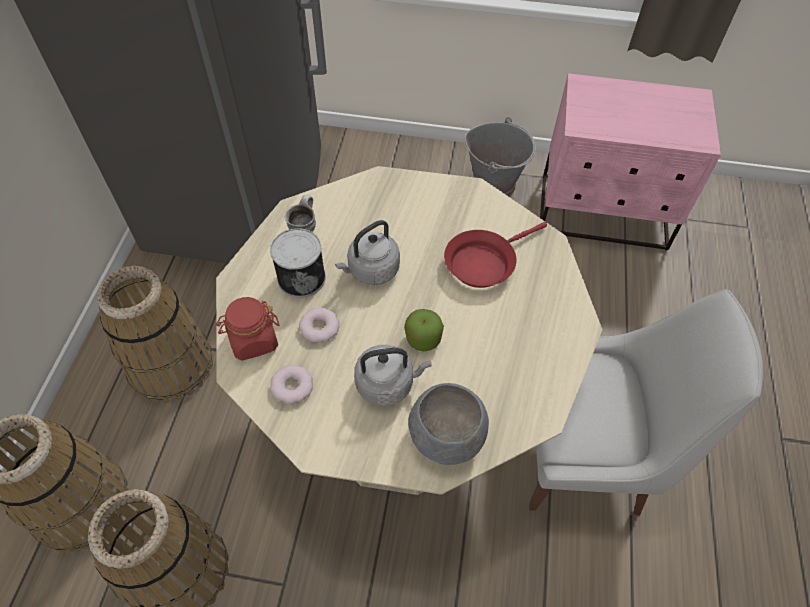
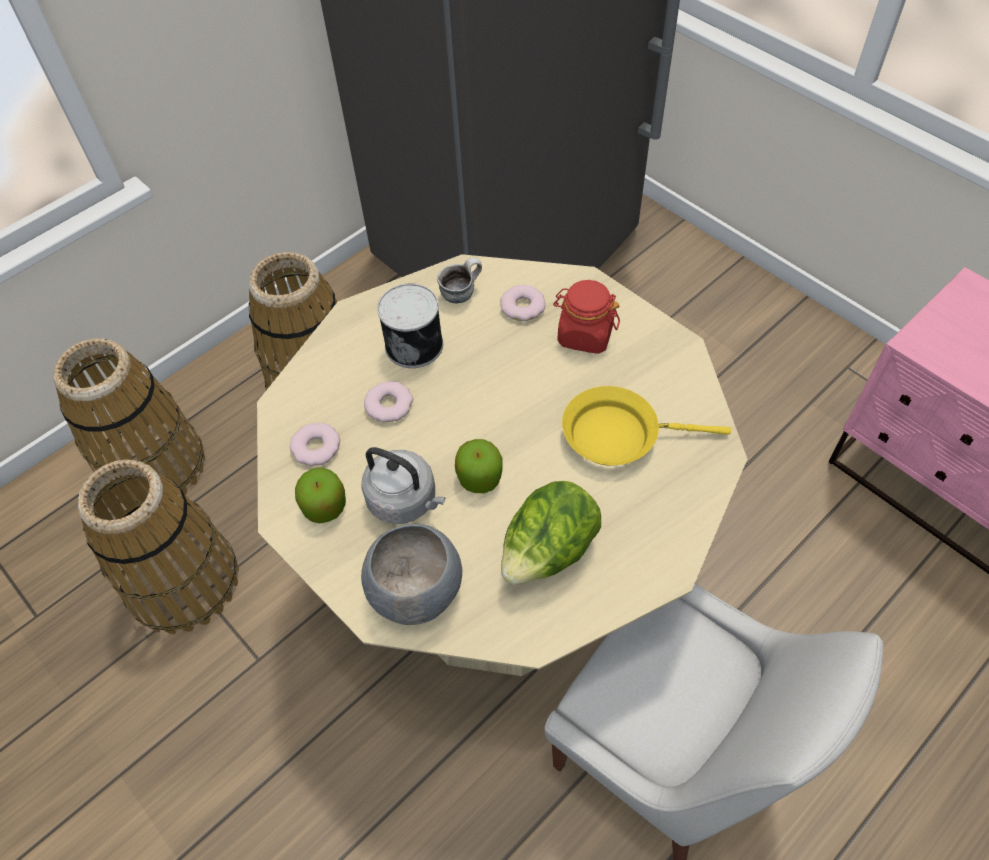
camera: 40 degrees right, 0 degrees up
red jar [216,297,280,360] -> red jar moved to [553,280,620,354]
grey kettle [335,220,400,285] -> none
red frying pan [444,222,547,288] -> yellow frying pan [562,386,731,466]
grey bucket [464,117,536,197] -> none
none -> apple [295,467,346,523]
none -> donut [500,285,546,321]
none -> lettuce [501,481,601,585]

